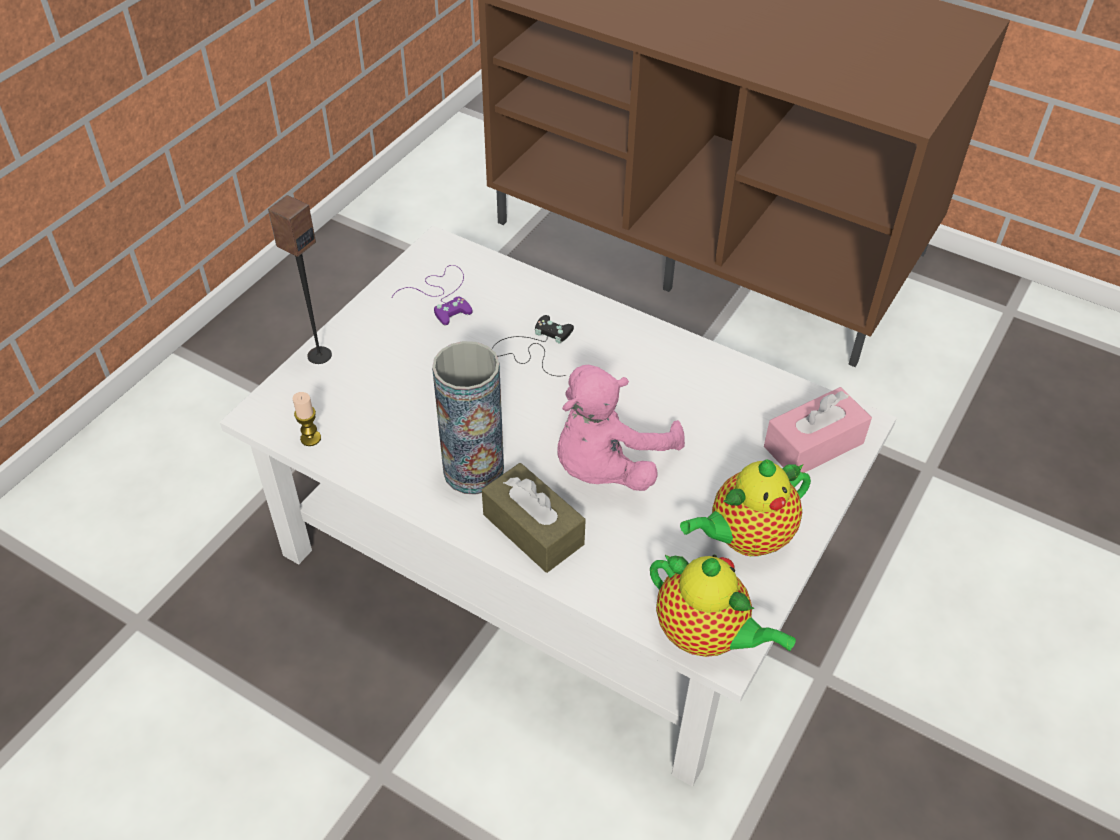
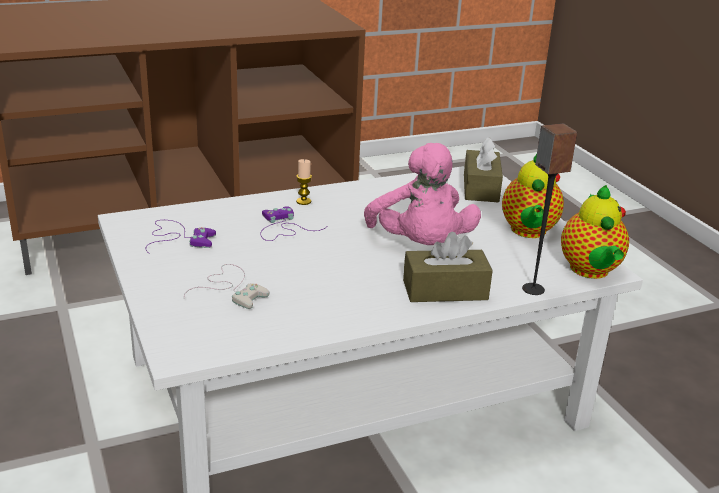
camera: 55 degrees left, 20 degrees down
speaker [268,195,332,364] -> speaker moved to [522,123,577,295]
candle [293,392,321,446] -> candle moved to [296,159,312,205]
vase [432,341,504,495] -> none
black game controller [492,315,574,376] -> purple game controller [260,206,326,241]
teapot [650,554,796,657] -> teapot turned 105 degrees clockwise [561,185,629,279]
pink tissue box [764,387,872,473] -> brown tissue box [464,137,503,203]
none -> white game controller [184,264,269,309]

